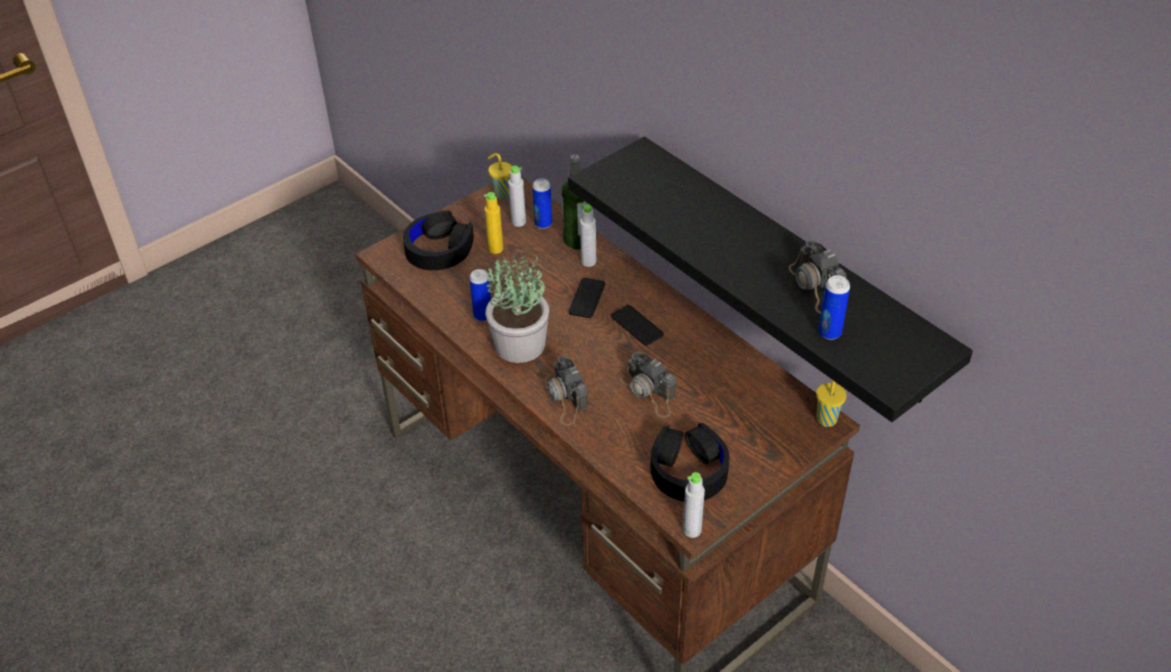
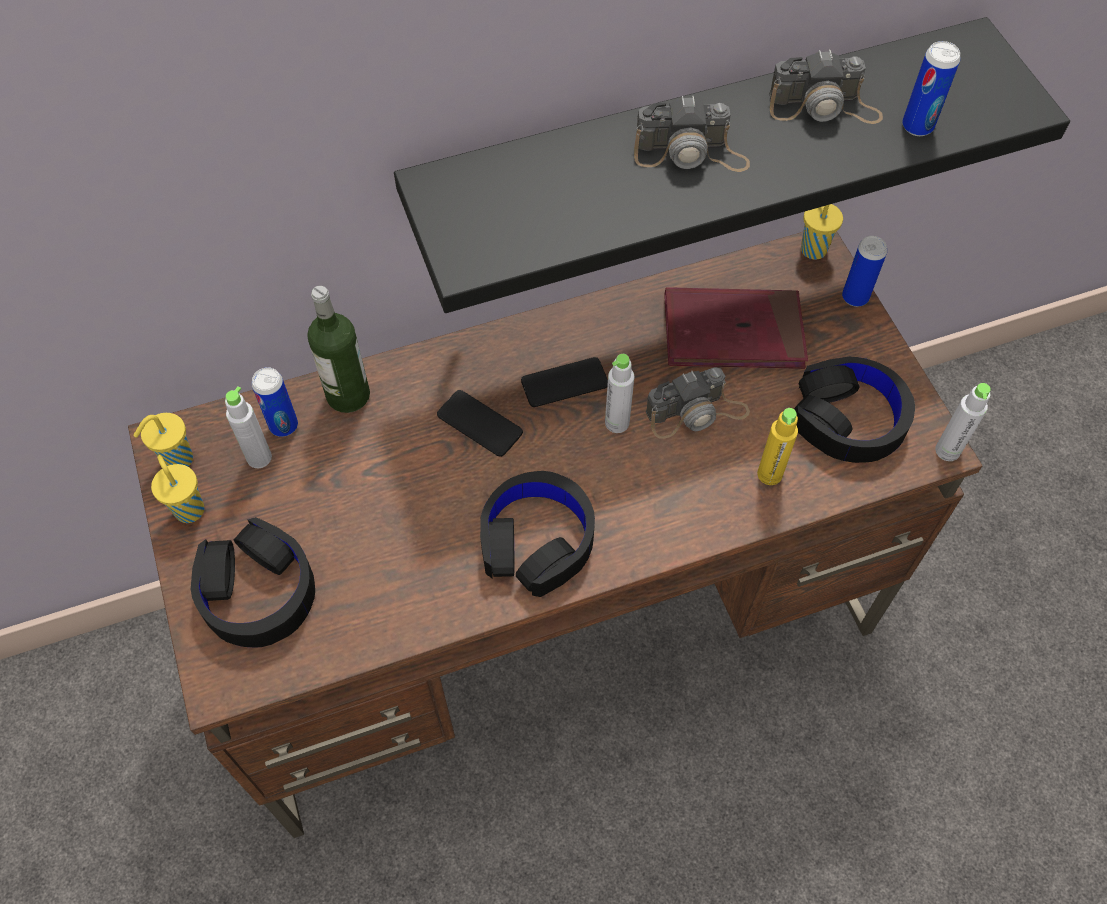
camera: 70 degrees left, 15 degrees up
can [470,269,491,321] -> can moved to [842,236,887,307]
yellow bottle [484,192,503,254] -> yellow bottle moved to [757,408,798,485]
potted plant [485,253,549,363] -> black headphones [480,471,595,597]
camera [545,356,588,426] -> camera moved to [634,96,750,172]
grey bottle [580,204,596,267] -> grey bottle moved to [605,354,634,433]
none -> yellow cup [151,455,204,523]
none -> red book [664,287,808,369]

